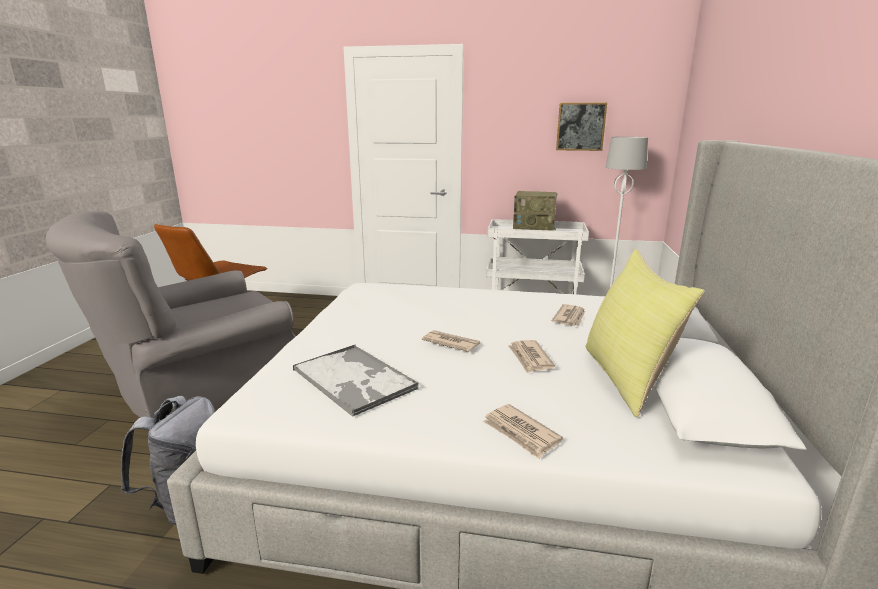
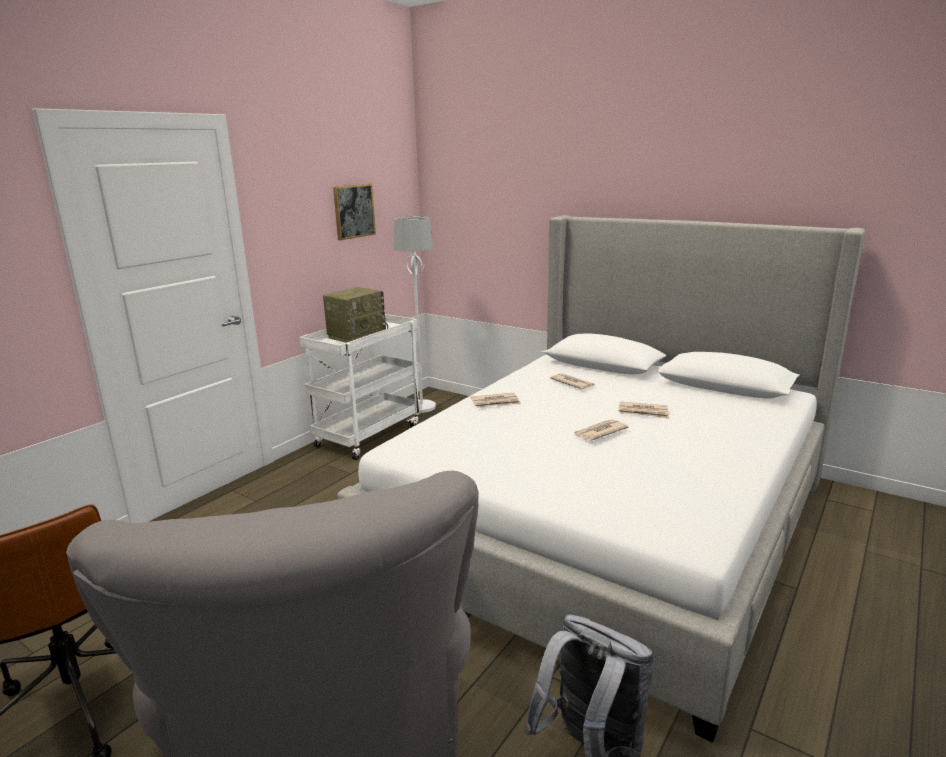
camera: 65 degrees left, 0 degrees up
tray [293,345,419,417] -> none
newspaper [483,404,563,459] -> newspaper moved to [471,393,521,408]
yellow pillow [585,249,705,417] -> none

